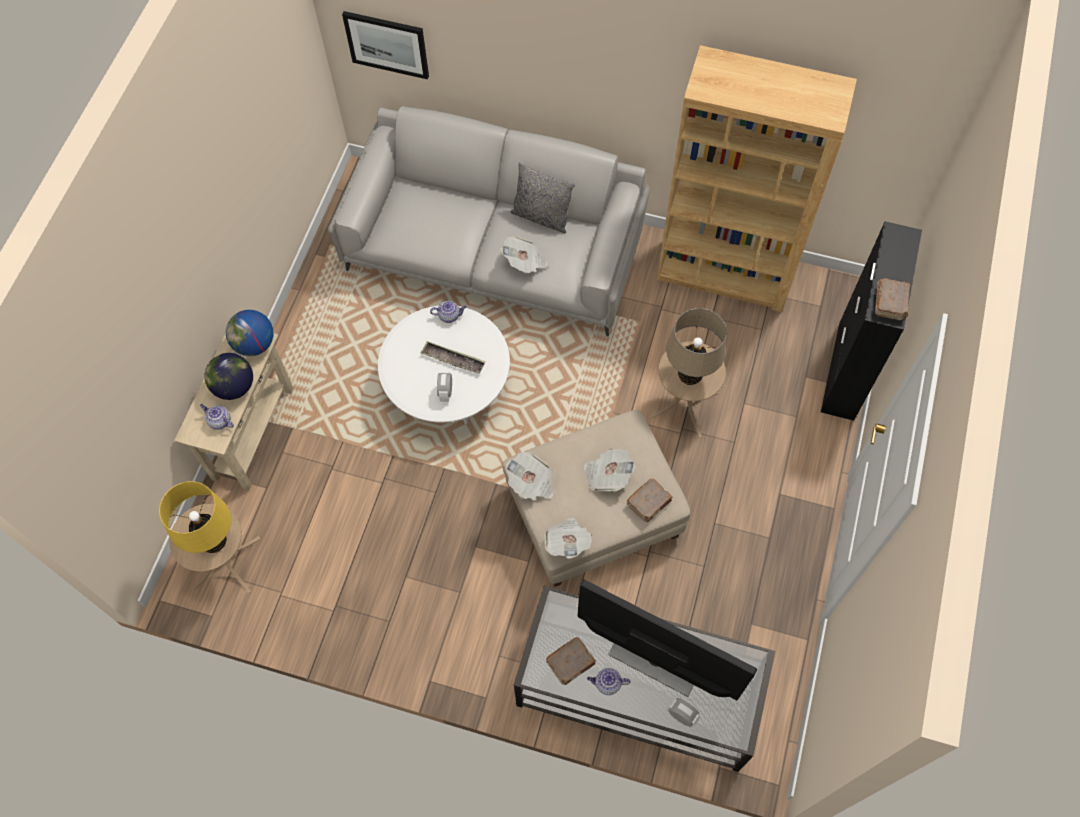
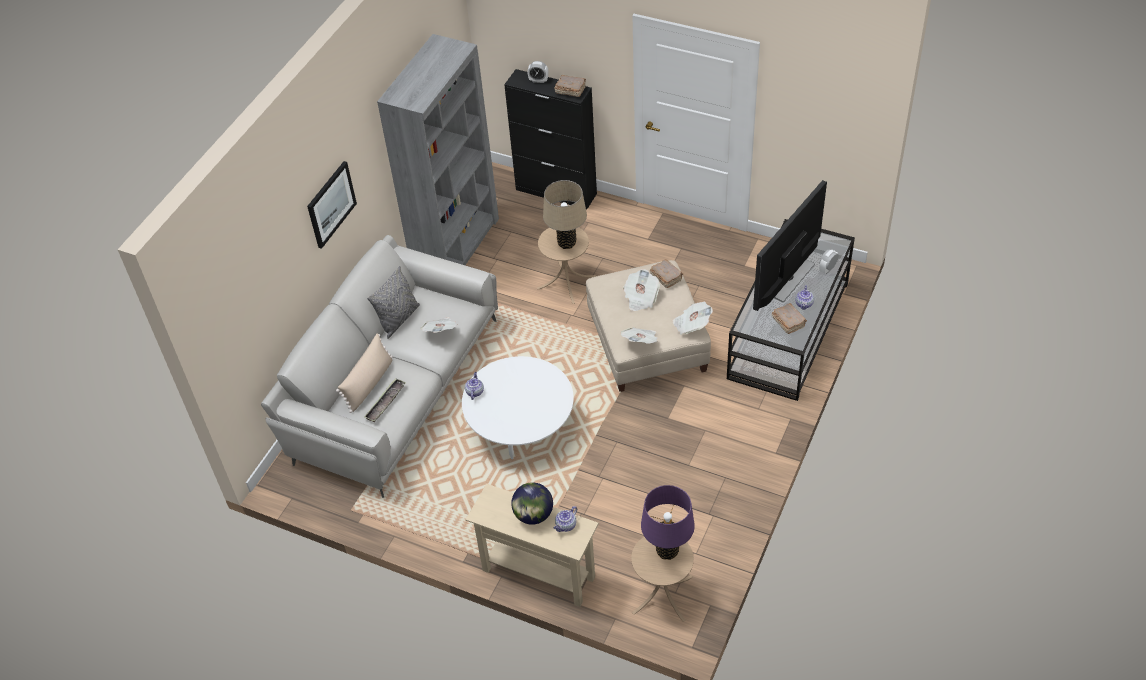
camera: 80 degrees left, 15 degrees down
yellow table lamp [159,481,231,553] -> purple table lamp [641,485,695,560]
globe [226,310,273,356] -> none
picture [342,11,429,80] -> picture moved to [307,161,357,249]
tray [421,341,486,374] -> tray moved to [364,378,406,422]
alarm clock [437,372,452,402] -> alarm clock moved to [527,61,549,83]
brown bookcase [657,45,857,312] -> grey bookcase [377,34,499,265]
none -> beige pillow [336,333,393,413]

